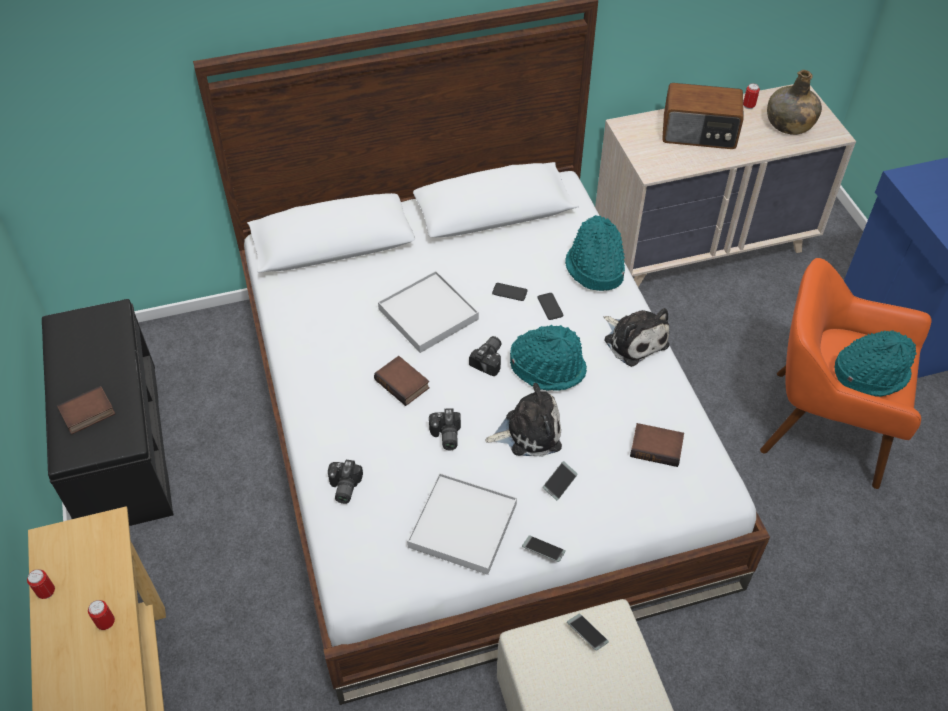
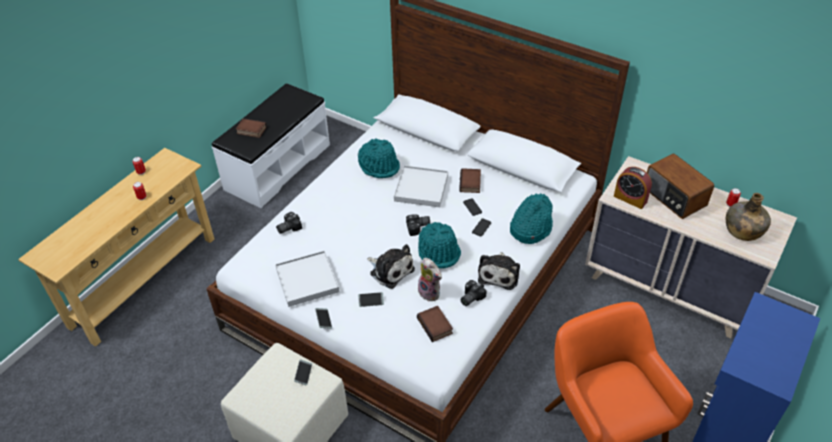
camera: 50 degrees right, 5 degrees down
black bench [42,299,174,526] -> white bench [212,83,330,208]
book [374,356,430,406] -> book moved to [459,168,481,193]
camera [429,408,461,450] -> camera moved to [460,280,487,306]
turquoise hat [835,330,916,397] -> turquoise hat moved to [358,138,400,178]
none -> plush toy [418,258,442,302]
none -> alarm clock [614,167,652,209]

